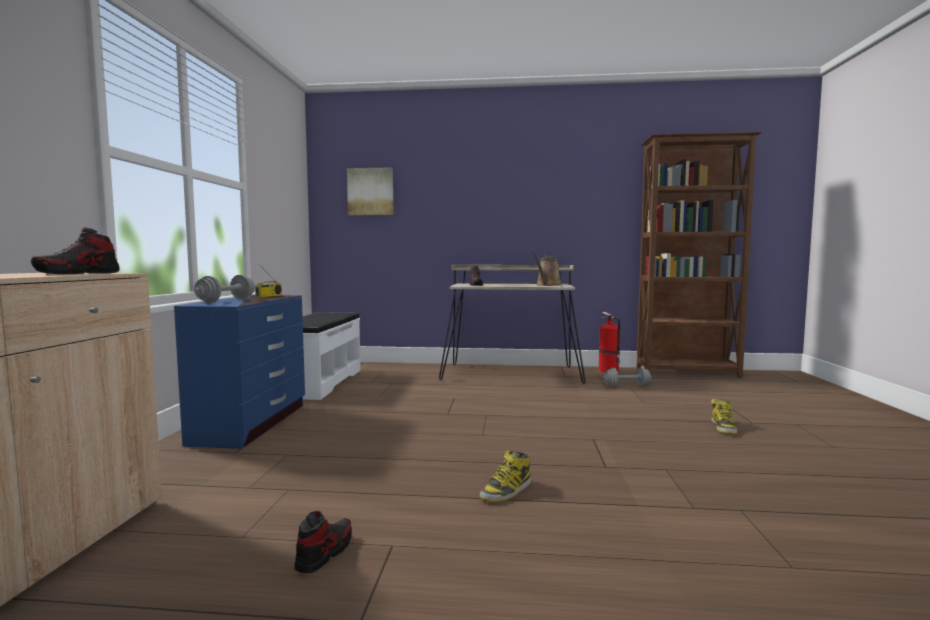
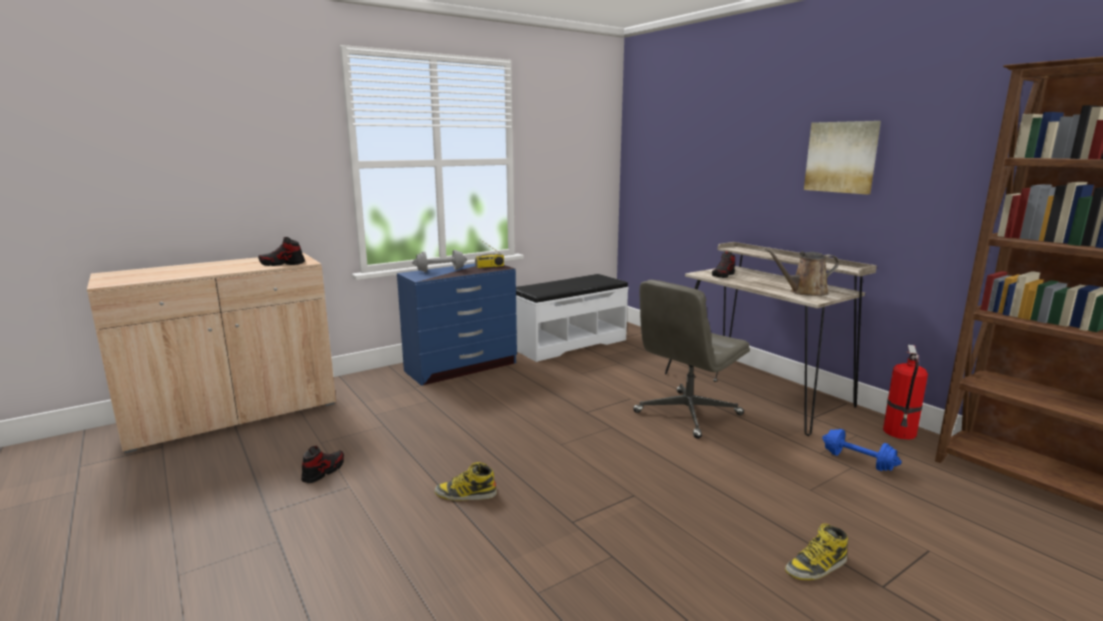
camera: 50 degrees right, 10 degrees up
shoe [295,510,352,573] -> shoe turned 45 degrees counterclockwise [301,446,344,483]
picture [347,167,393,215] -> picture moved to [804,121,881,194]
grey dumbbell [603,367,652,387] -> blue dumbbell [822,429,902,471]
none -> grey office chair [633,280,750,439]

